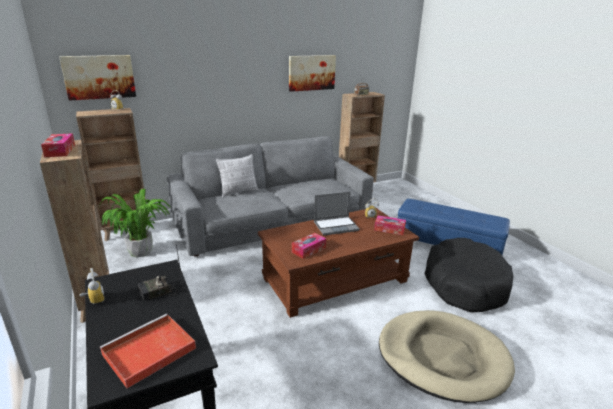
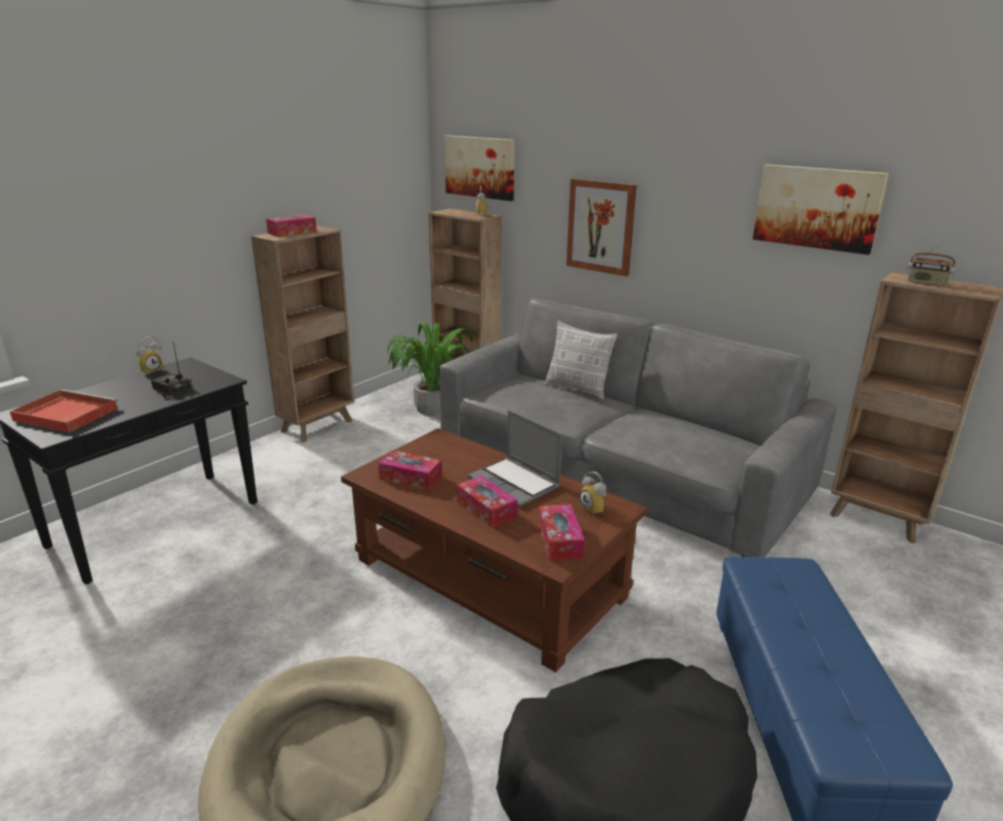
camera: 65 degrees right, 0 degrees up
none -> tissue box [457,475,518,528]
none -> picture [566,179,637,277]

